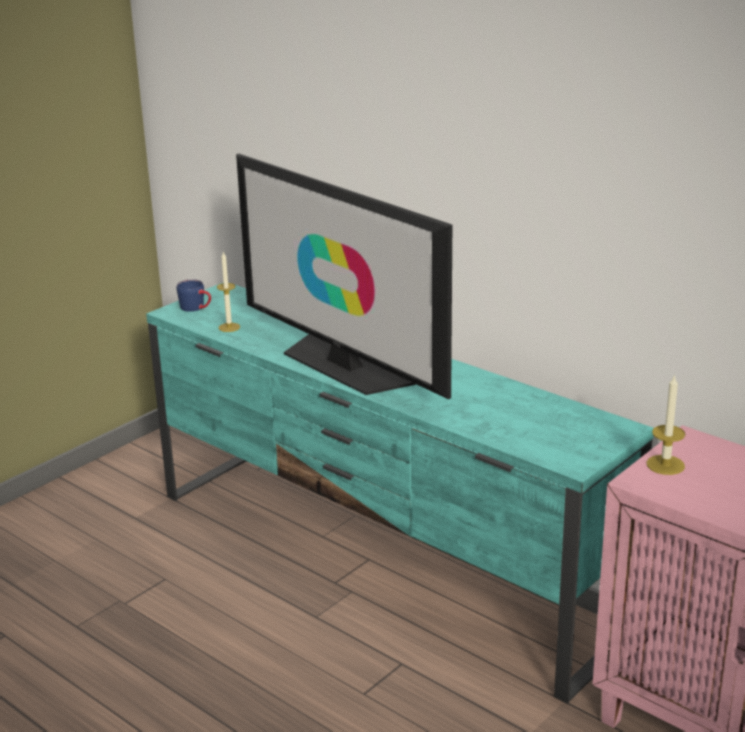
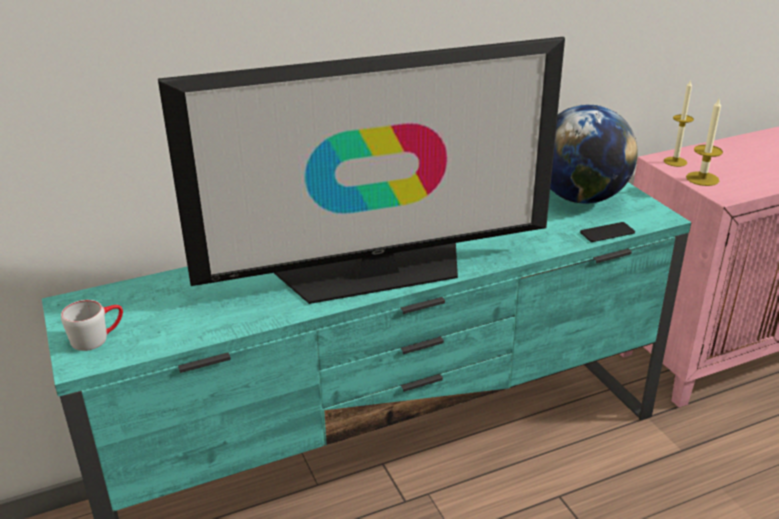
camera: 65 degrees left, 5 degrees up
blue mug [176,279,211,312] -> grey mug [61,300,123,351]
candle [217,252,240,332] -> candle moved to [664,79,694,167]
none -> globe [550,104,638,204]
none -> phone [580,222,635,242]

